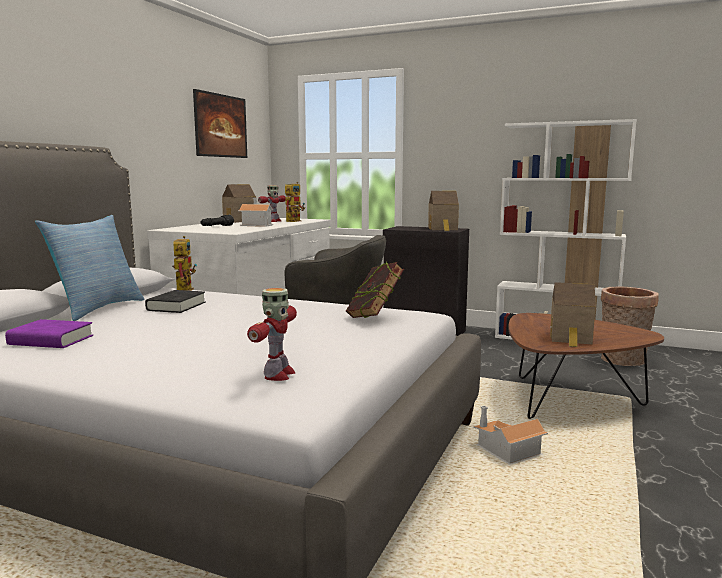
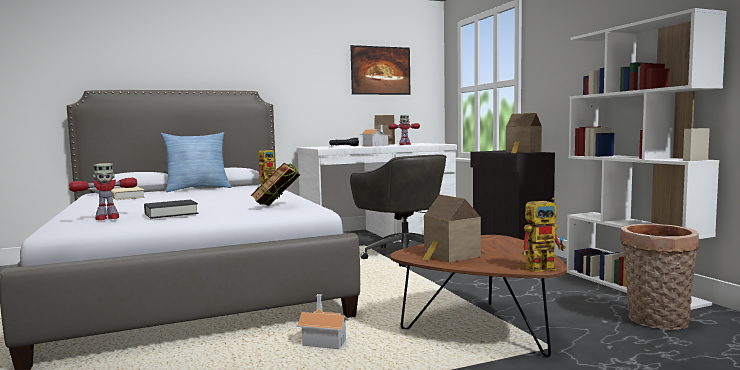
camera: 45 degrees right, 5 degrees down
purple book [5,319,93,348] -> beige book [111,187,145,200]
black book [145,290,206,313] -> black book moved to [144,200,198,219]
toy robot [285,182,305,222] -> toy robot moved to [522,198,566,272]

